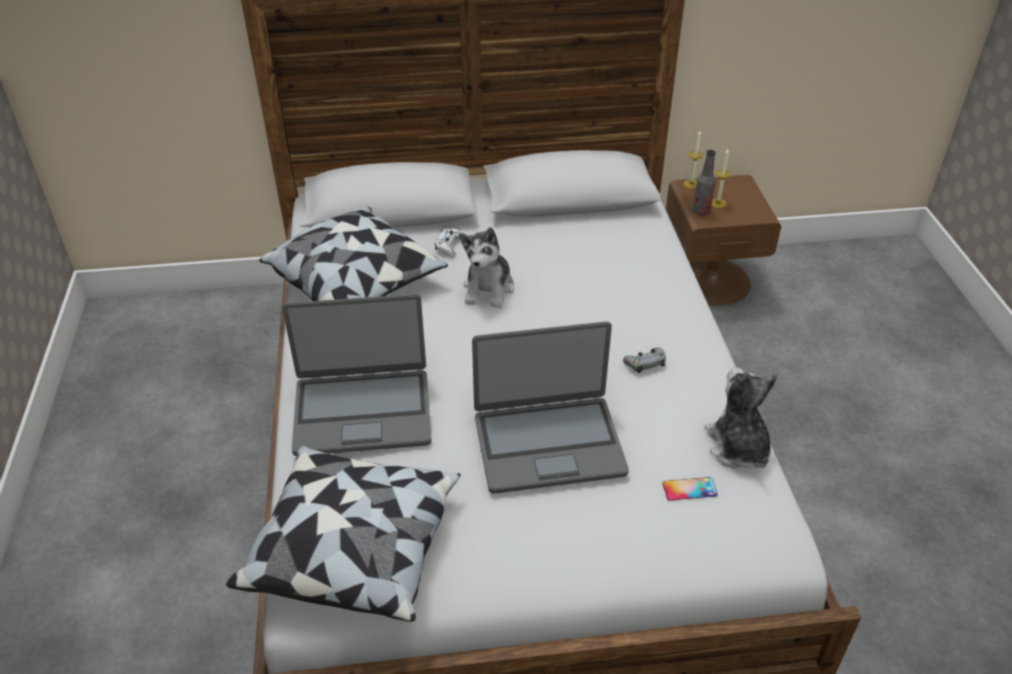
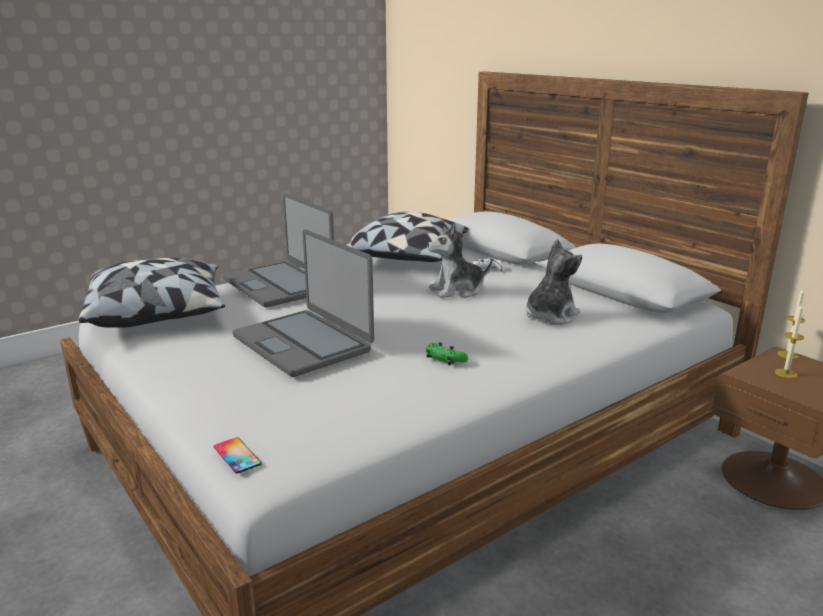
camera: 60 degrees right, 20 degrees down
grey game controller [623,347,666,373] -> green game controller [426,342,468,365]
phone [663,477,718,500] -> phone moved to [214,437,262,474]
bottle [693,150,716,216] -> none
plush toy [705,367,778,469] -> plush toy moved to [525,239,582,325]

